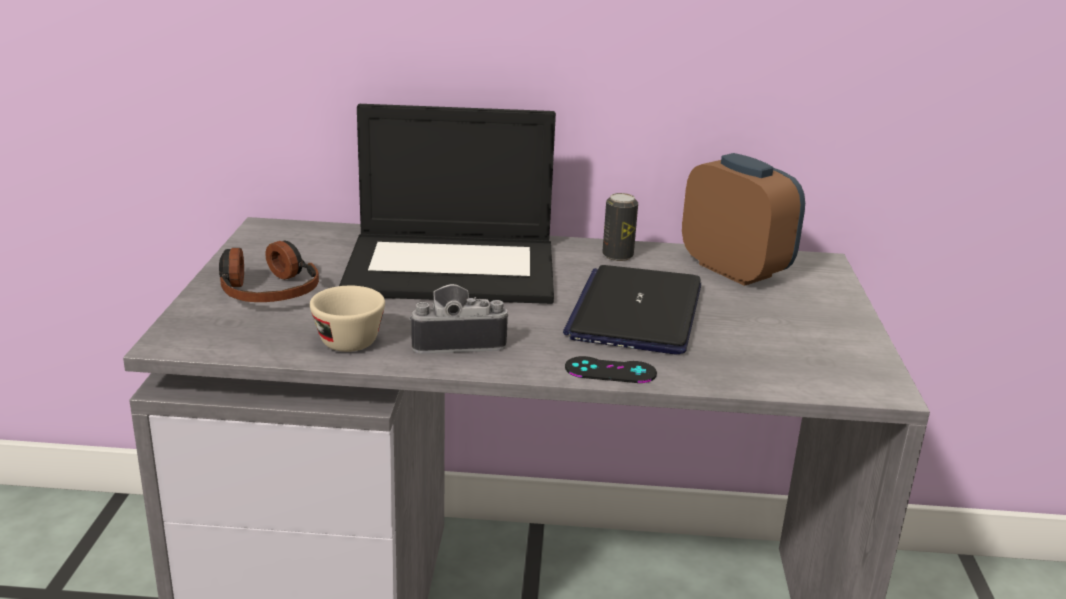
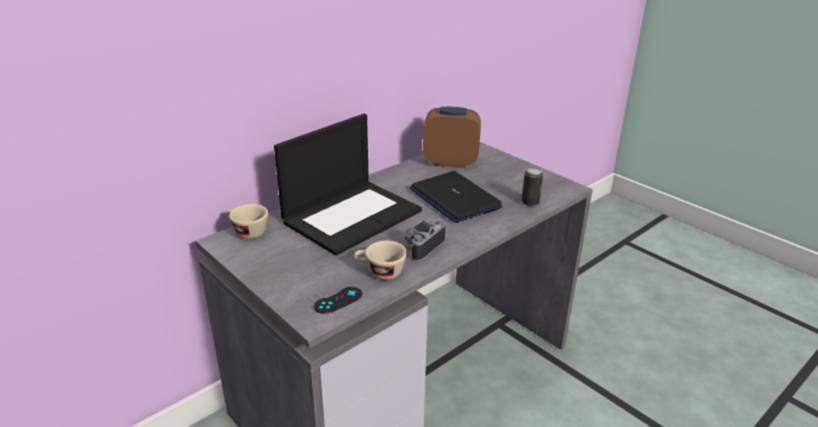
camera: 45 degrees left, 5 degrees up
headphones [219,240,319,302] -> none
black game controller [565,356,657,383] -> black game controller moved to [314,287,362,314]
can [602,193,638,261] -> can moved to [521,168,543,206]
none -> beige cup [226,204,268,239]

